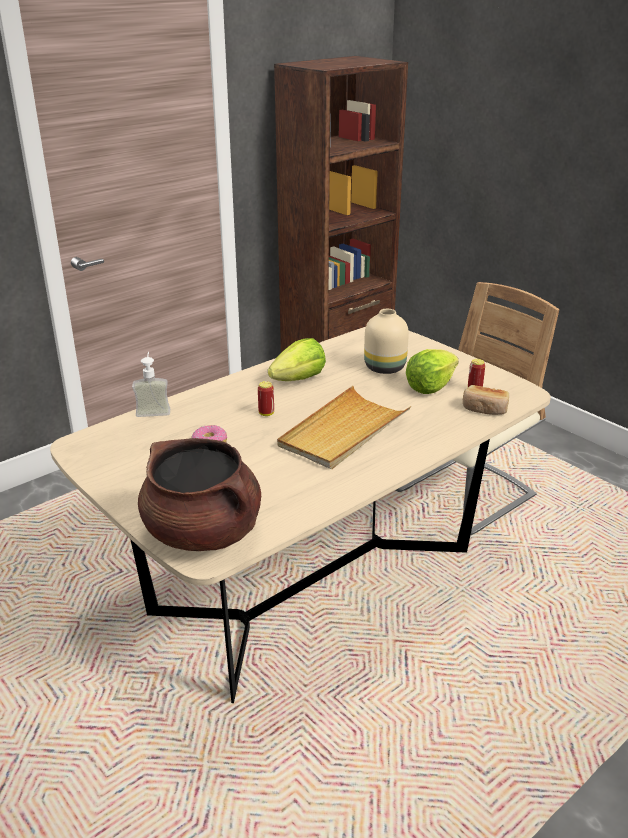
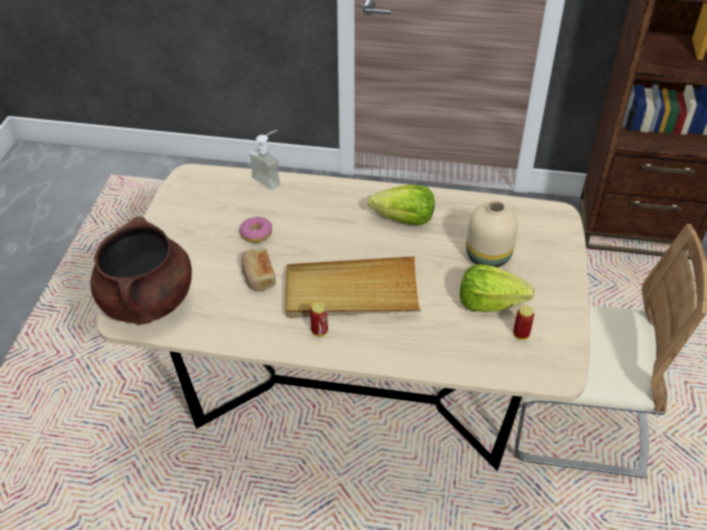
camera: 50 degrees right, 15 degrees up
can [258,381,274,416] -> can moved to [310,302,328,336]
bread [463,385,509,415] -> bread moved to [241,249,276,292]

